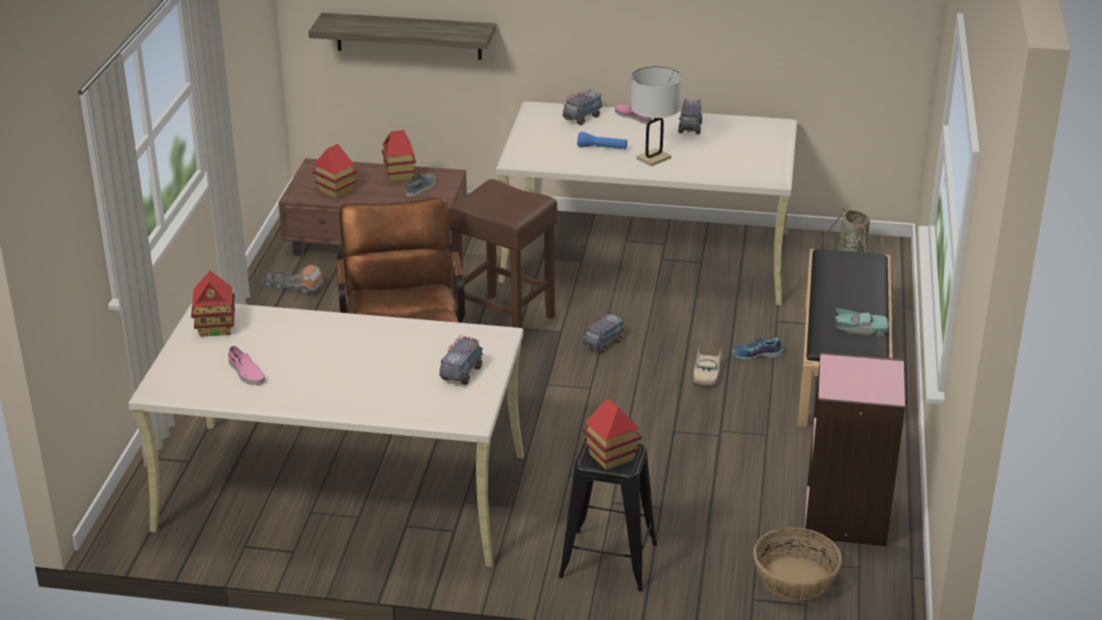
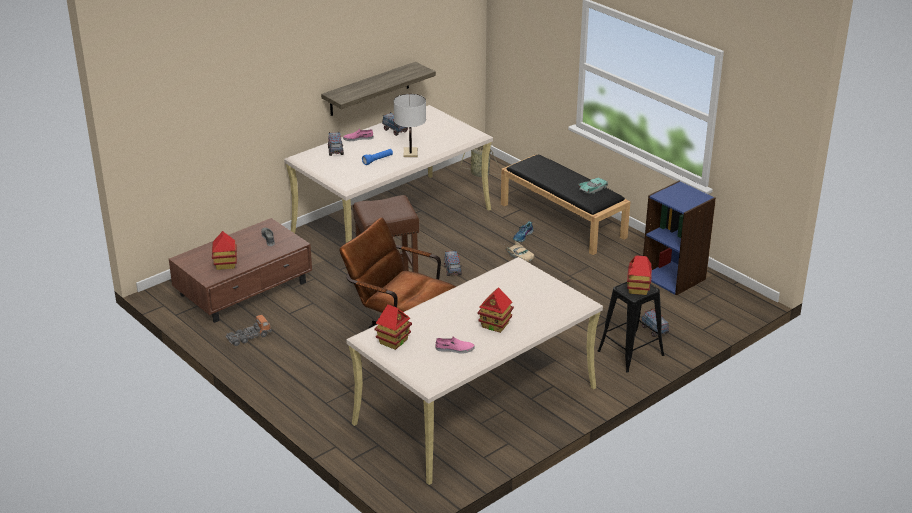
camera: 50 degrees left, 0 degrees up
shelf [308,13,496,60] -> shelf moved to [321,62,436,116]
toy house [382,130,416,182] -> toy house moved to [477,287,514,333]
toy truck [439,335,483,385] -> toy truck moved to [641,308,669,337]
basket [753,527,842,601] -> none
pink bookcase [805,352,905,546] -> blue bookcase [643,181,716,296]

